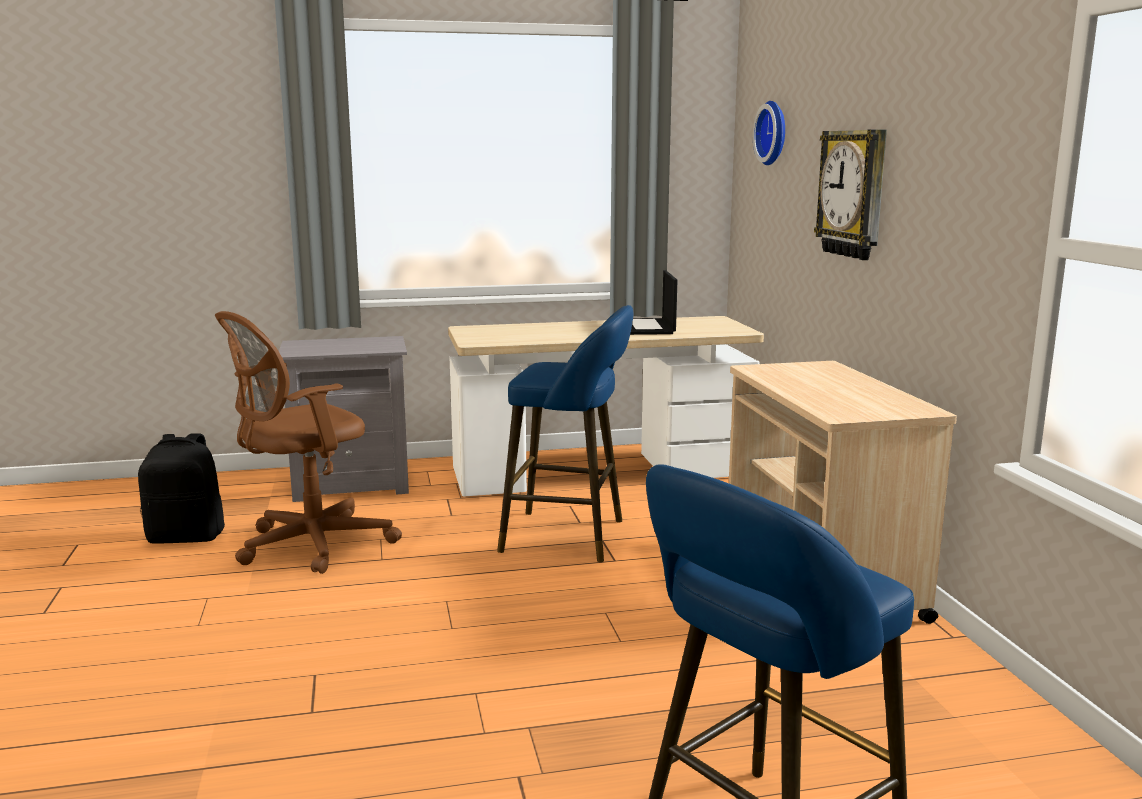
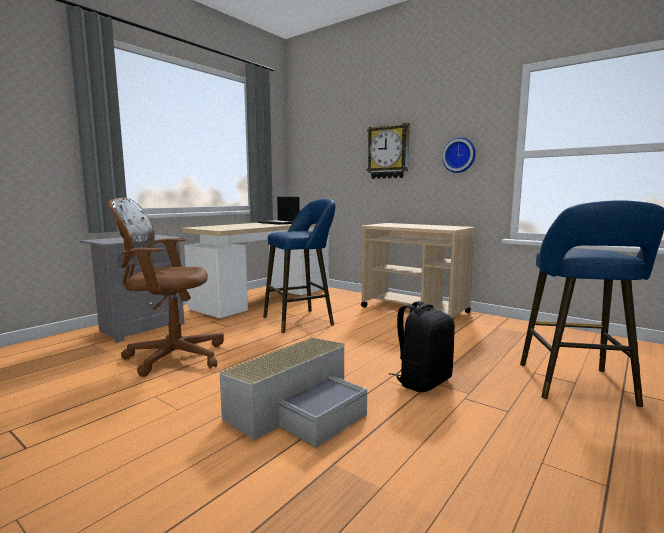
camera: 40 degrees left, 5 degrees down
black backpack [138,433,225,544] -> black backpack moved to [389,301,455,392]
brown office chair [215,311,402,574] -> brown office chair turned 75 degrees clockwise [107,198,224,377]
wall clock [753,101,785,165] -> wall clock moved to [442,137,476,173]
none -> grey storage box [219,337,367,448]

